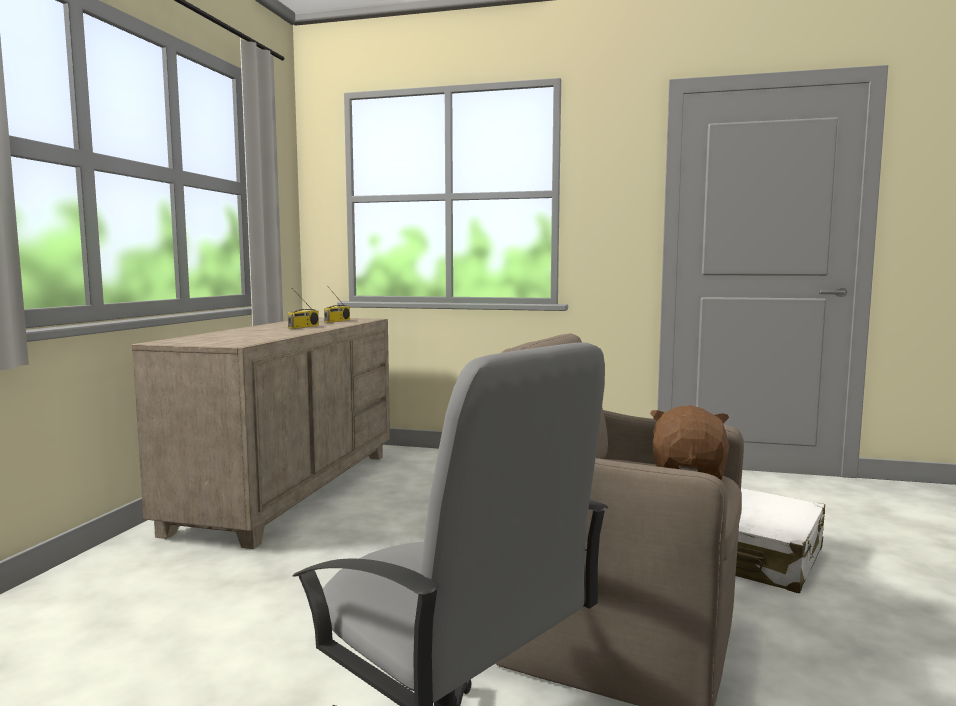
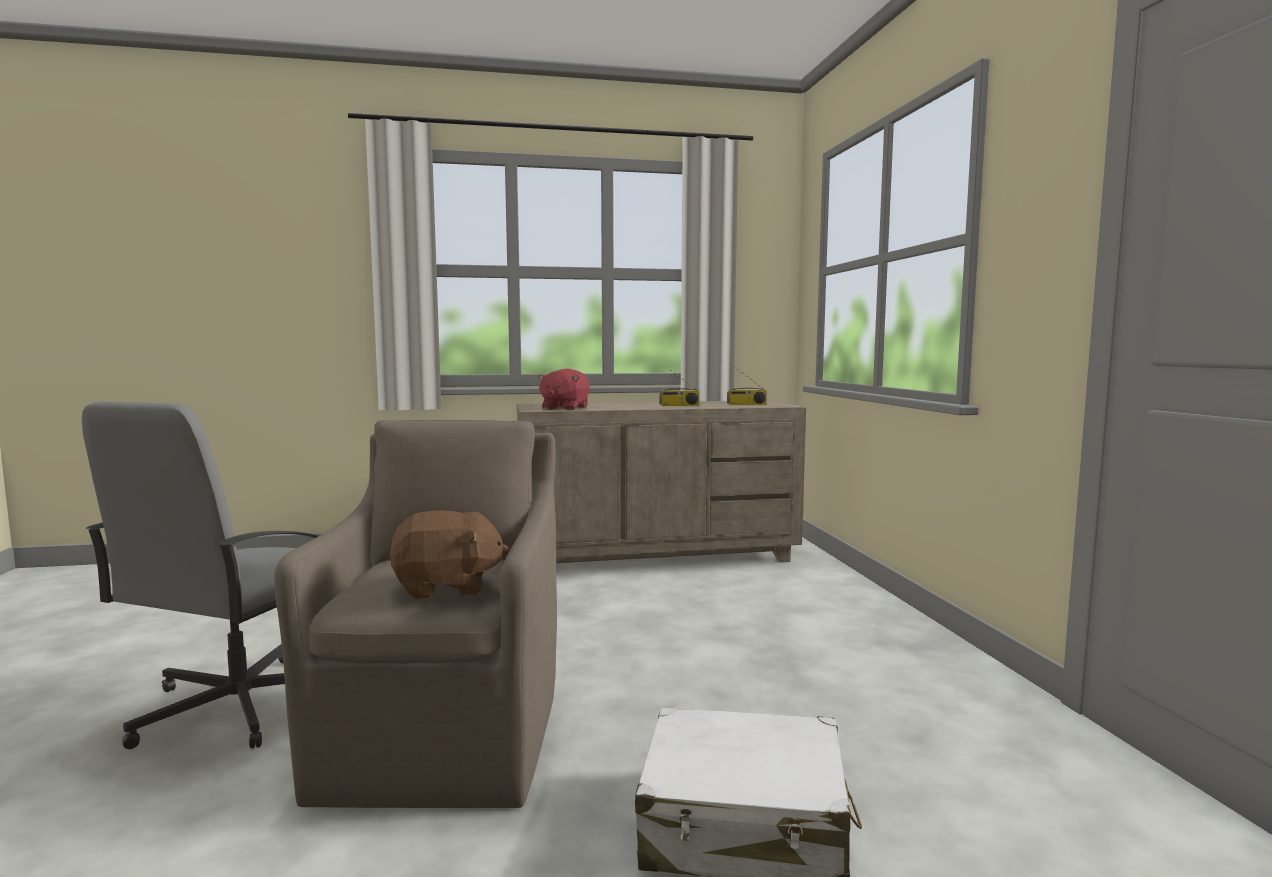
camera: 65 degrees right, 0 degrees up
none -> red plush toy [537,369,590,410]

